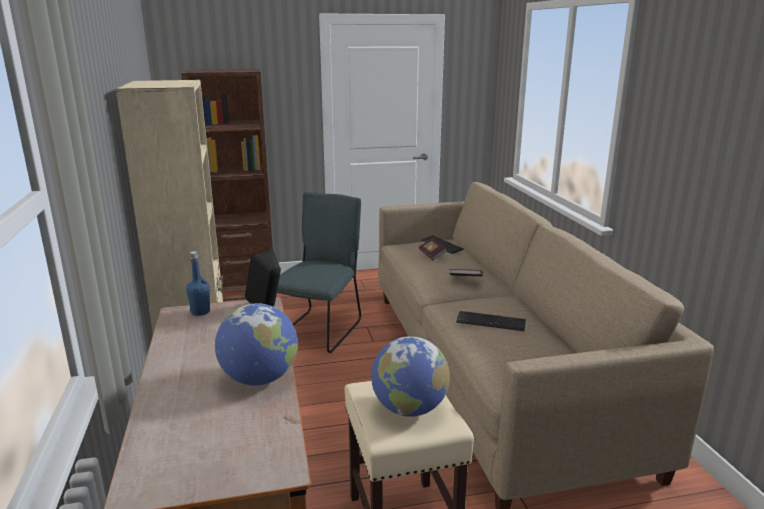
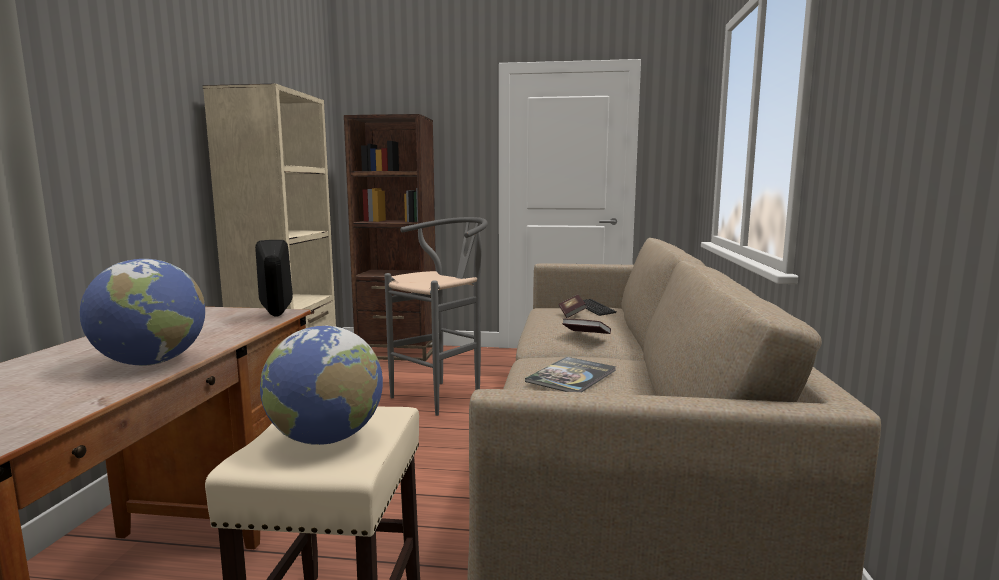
camera: 20 degrees right, 10 degrees down
blue bottle [186,251,210,316] -> none
grey chair [277,192,361,353] -> grey stool [384,217,488,416]
keyboard [456,311,526,331] -> book [525,357,616,392]

